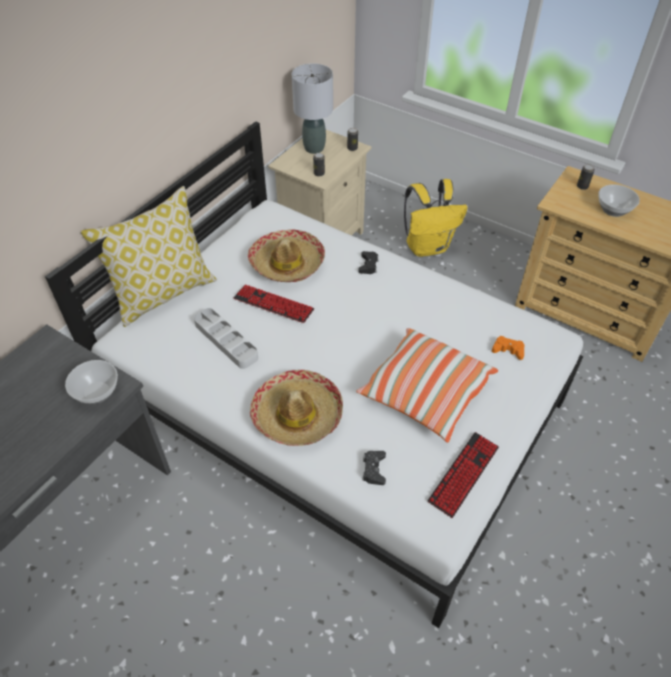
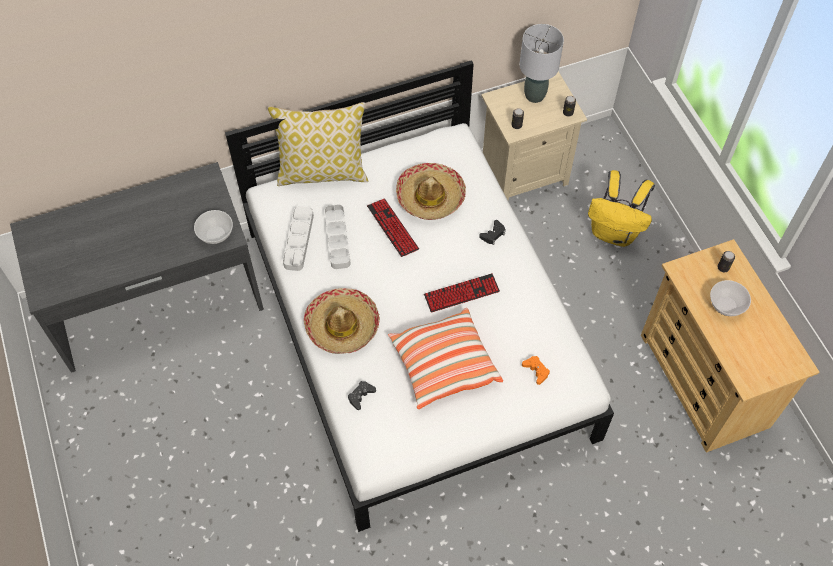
camera: 35 degrees right, 10 degrees up
keyboard [427,432,499,518] -> keyboard moved to [424,273,500,313]
none -> grey tray [283,206,314,271]

